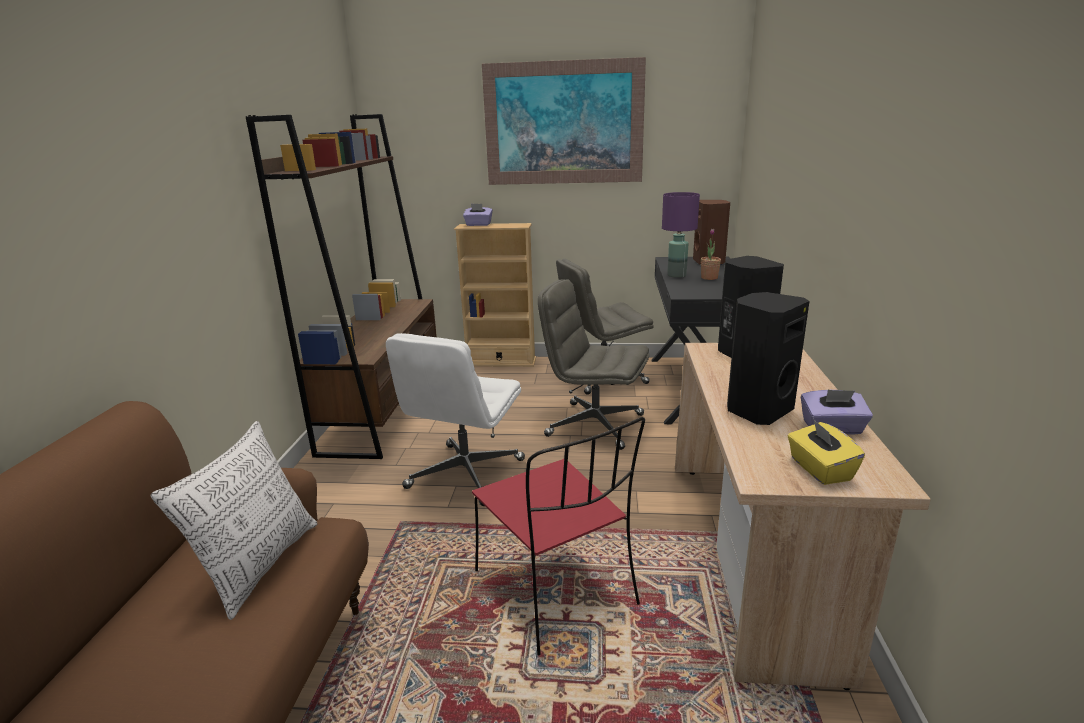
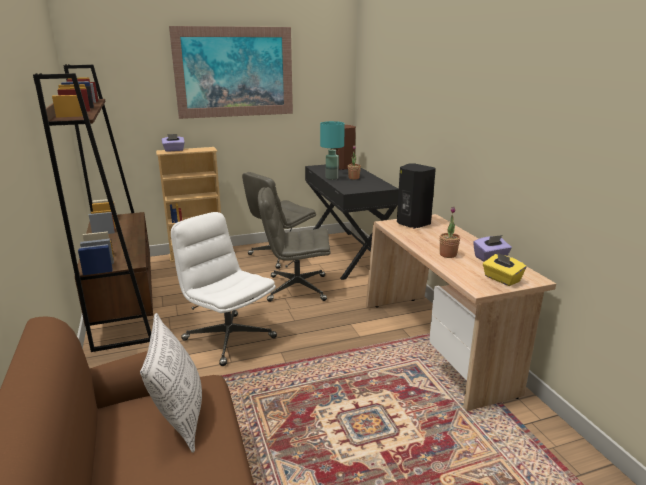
camera: 25 degrees left, 0 degrees up
white office chair [386,333,525,506] -> white office chair turned 135 degrees clockwise [171,212,277,366]
red chair [472,417,645,655] -> none
purple table lamp [662,192,700,278] -> turquoise table lamp [320,121,345,180]
black speaker [727,292,810,425] -> potted plant [440,207,460,258]

